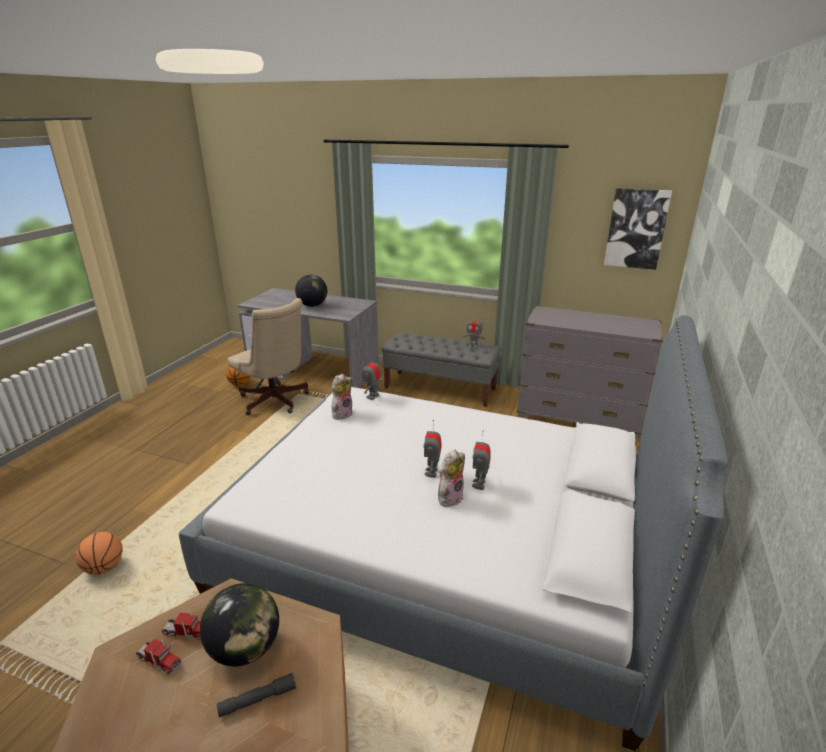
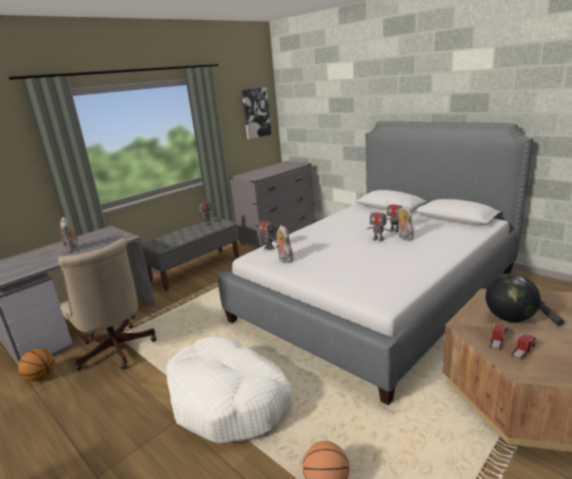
camera: 65 degrees left, 5 degrees down
beige office chair [227,298,309,415] -> beige office chair turned 75 degrees clockwise [58,239,157,371]
globe [295,275,327,307] -> plush toy [60,217,78,253]
none -> white dog bed [166,336,292,444]

